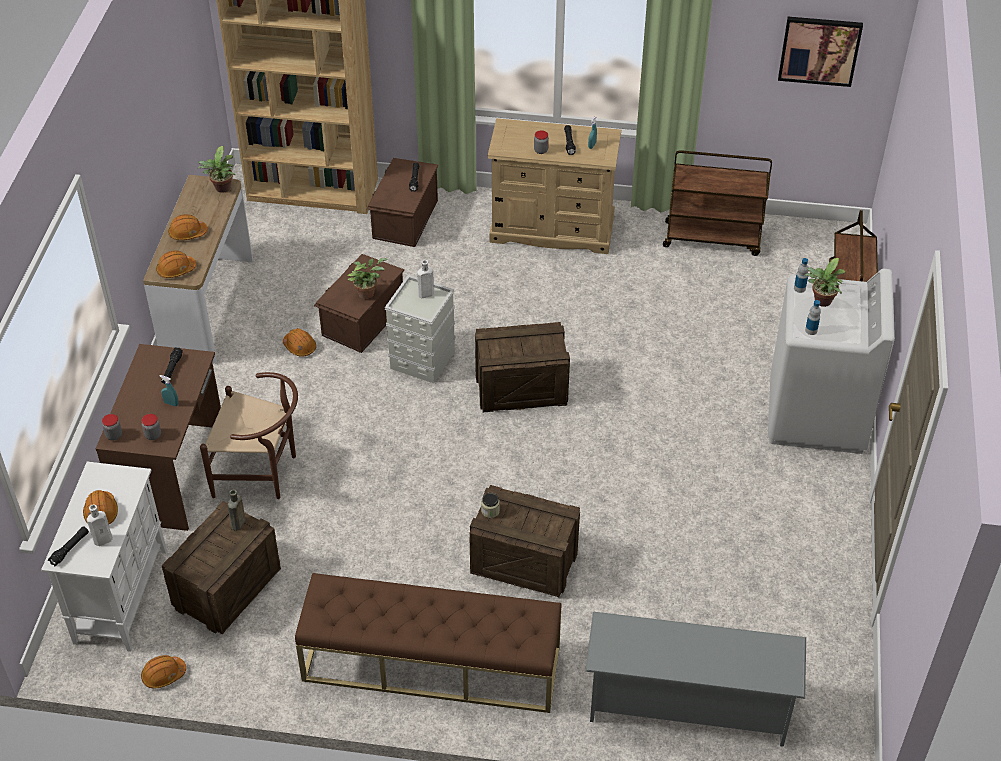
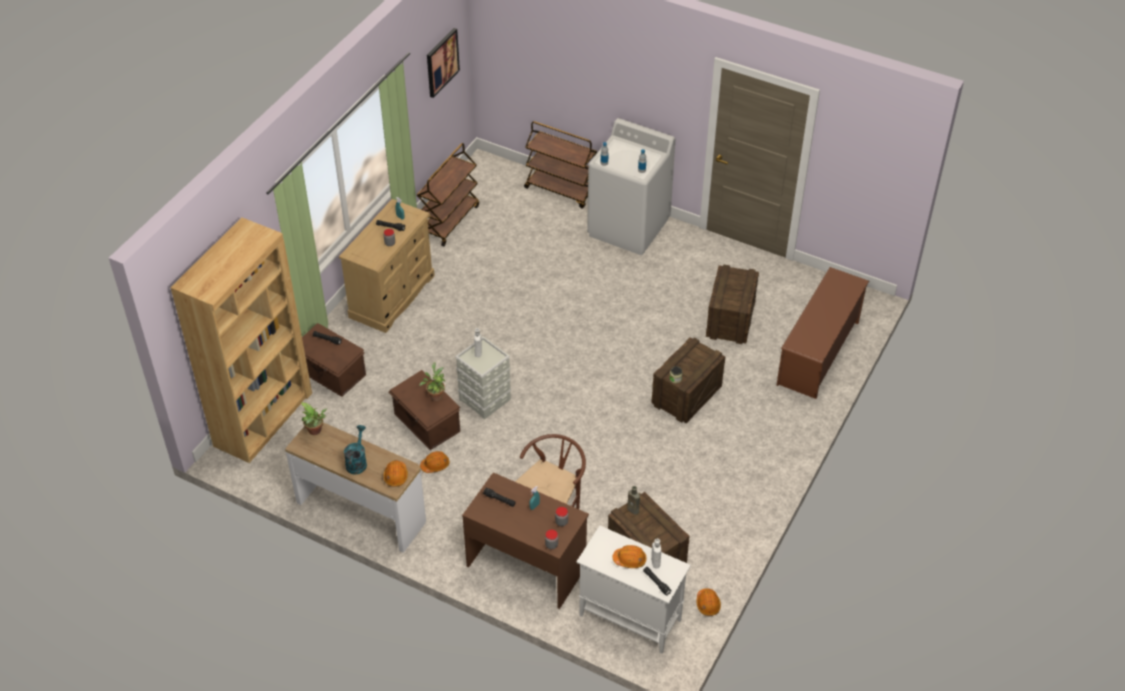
camera: 70 degrees left, 0 degrees up
orange hard hat [168,214,208,240] -> turquoise watering can [344,425,367,475]
brown bench [295,573,562,713] -> none
crate [475,322,570,412] -> crate moved to [706,264,759,344]
grey shoe rack [585,612,806,747] -> brown shoe rack [777,267,869,399]
potted plant [804,258,846,307] -> none

